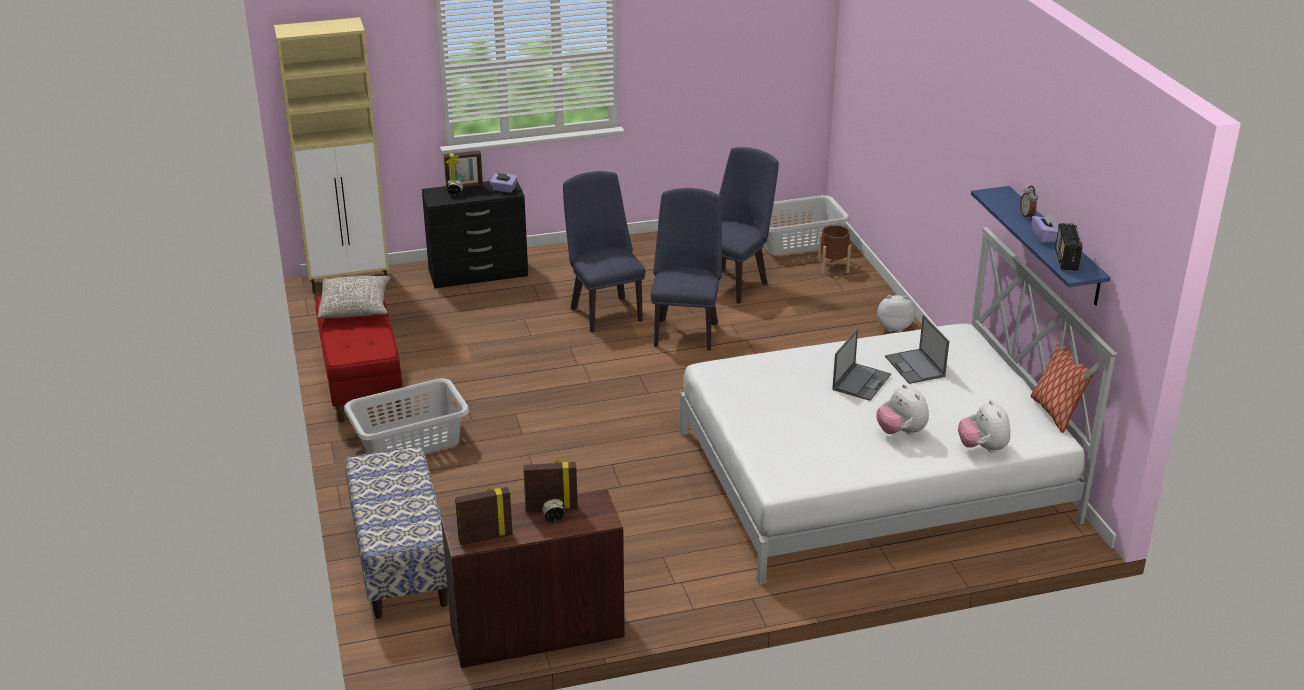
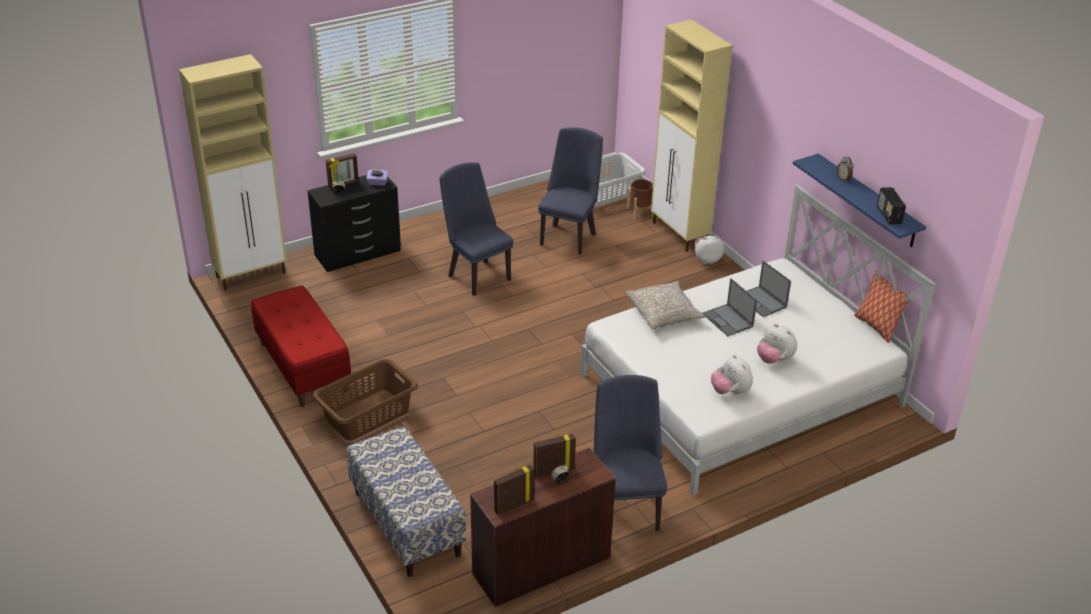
camera: 15 degrees left, 5 degrees up
grey pillow [317,276,391,318] -> grey pillow moved to [626,281,706,329]
grey laundry basket [344,379,469,454] -> brown laundry basket [312,359,418,441]
blue chair [651,188,722,350] -> blue chair moved to [594,375,667,531]
laptop [832,329,891,401] -> laptop turned 135 degrees clockwise [703,278,757,336]
plush toy [958,400,1010,453] -> plush toy moved to [711,355,753,395]
purple tissue box [1032,213,1058,243] -> none
none -> beige cabinet [651,19,733,252]

